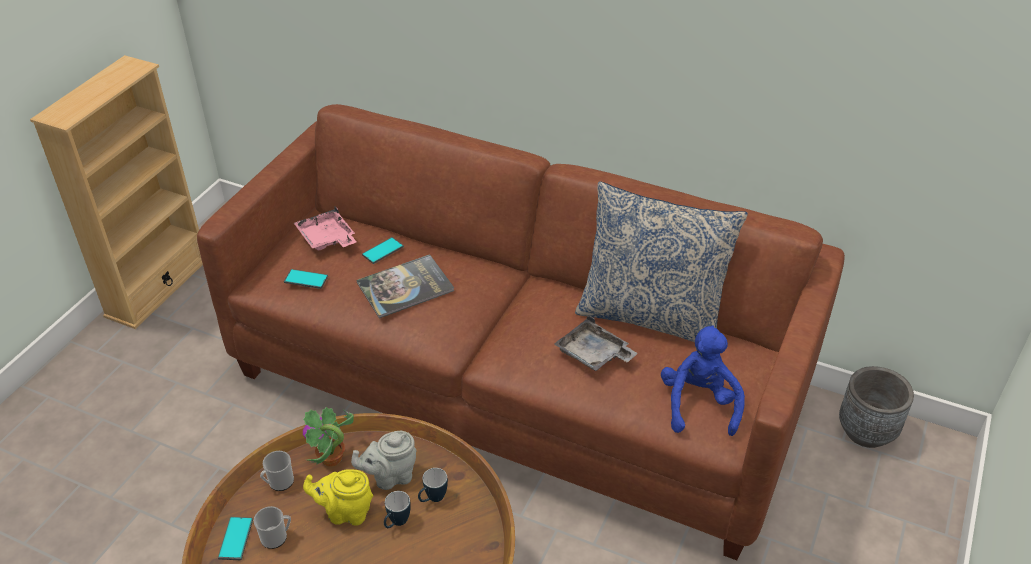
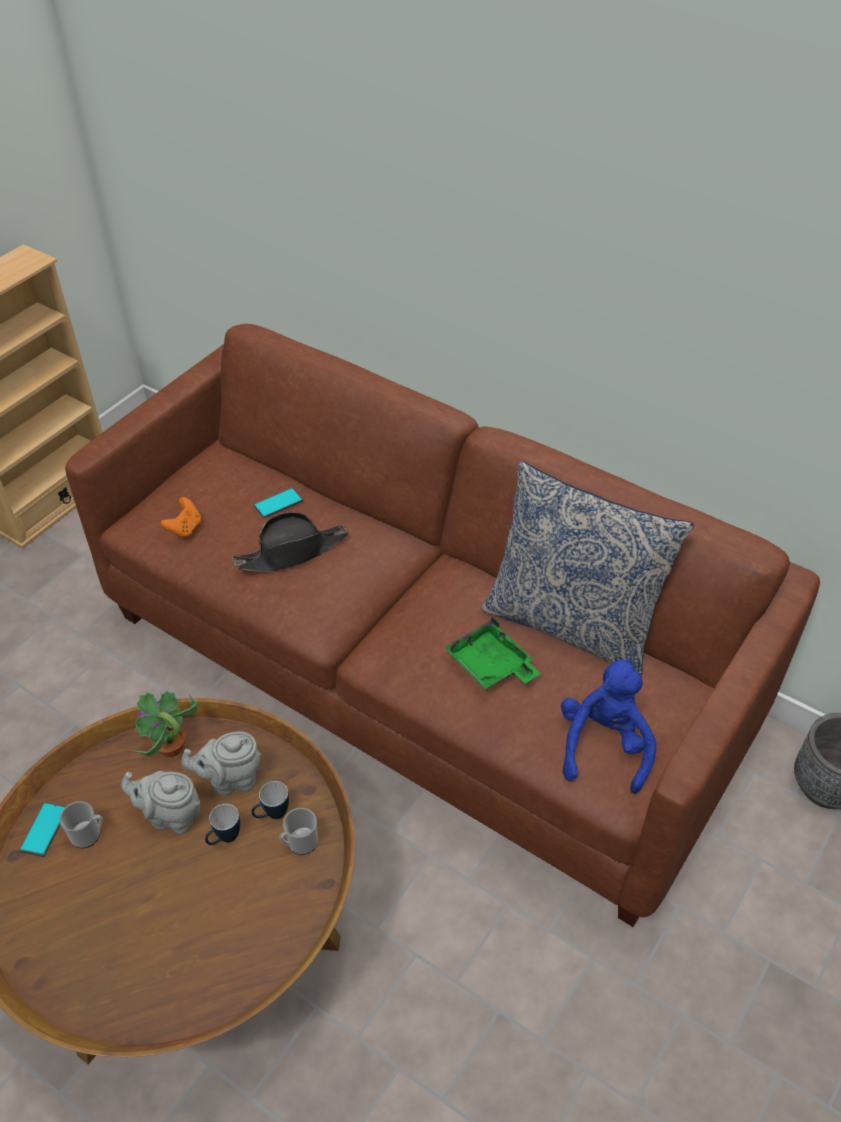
camera: 10 degrees right, 5 degrees up
mug [260,451,294,491] -> mug moved to [279,808,318,855]
phone [284,269,328,289] -> orange game controller [161,497,201,538]
pink tray [294,206,356,251] -> none
yellow teapot [303,469,373,526] -> grey teapot [121,771,200,835]
book [356,254,454,319] -> black hat [232,512,349,572]
grey tray [554,315,638,371] -> green tray [444,616,541,689]

